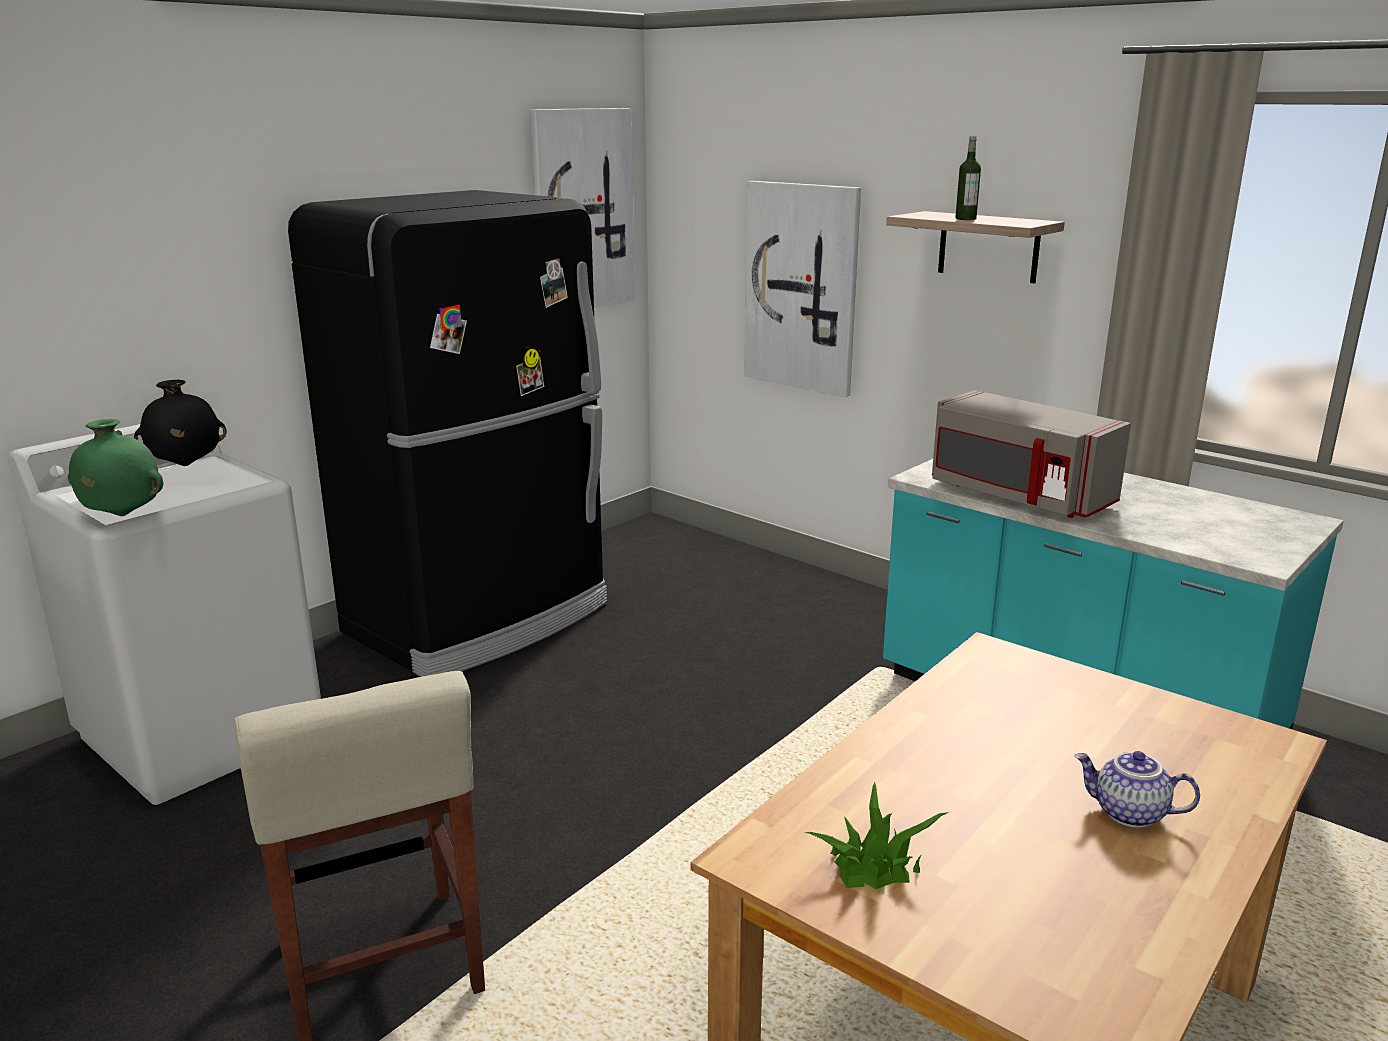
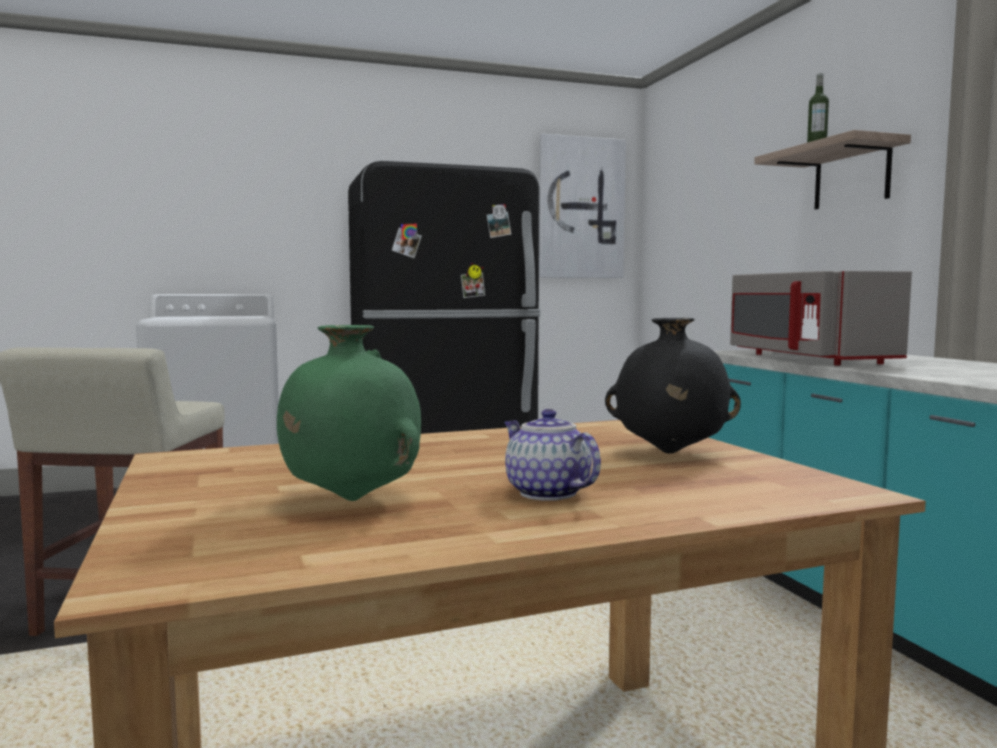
camera: 30 degrees right, 15 degrees down
green vase [68,419,163,516] -> green vase moved to [277,325,421,501]
black vase [134,380,226,466] -> black vase moved to [605,318,741,454]
picture [744,181,861,397] -> none
potted plant [805,782,949,889] -> none

